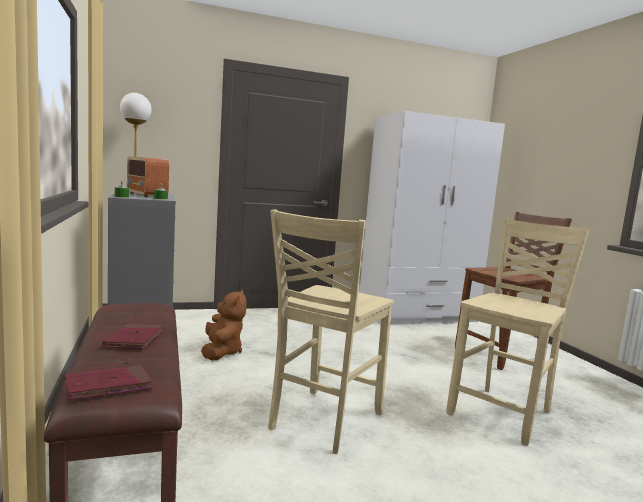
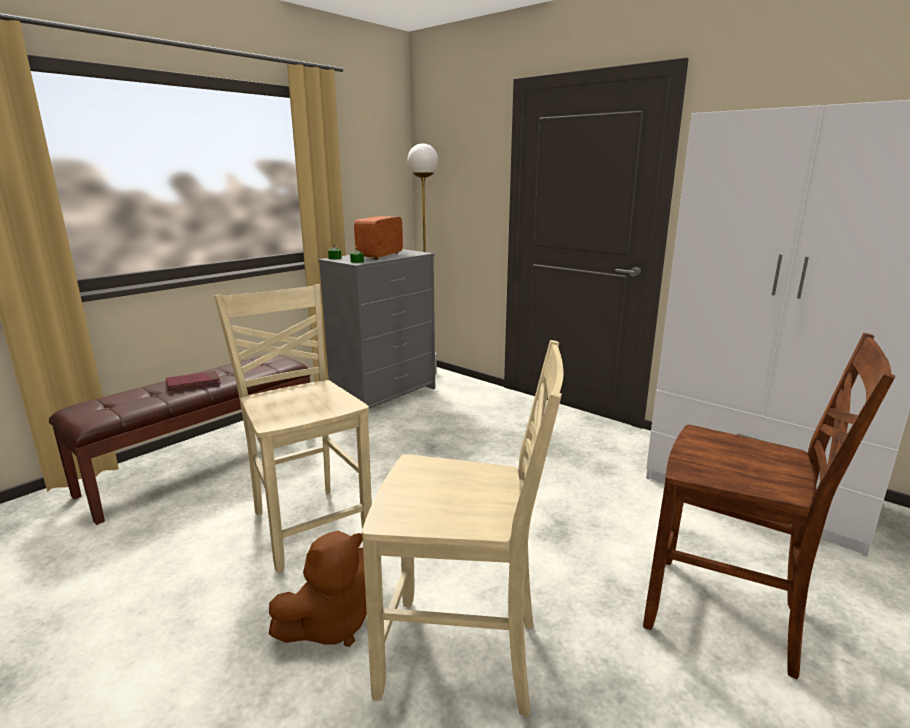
camera: 60 degrees right, 10 degrees up
red book [65,365,152,400] -> none
brown plush toy [201,290,247,361] -> brown plush toy moved to [269,531,367,647]
beige chair [268,209,394,454] -> beige chair turned 60 degrees clockwise [214,284,372,573]

